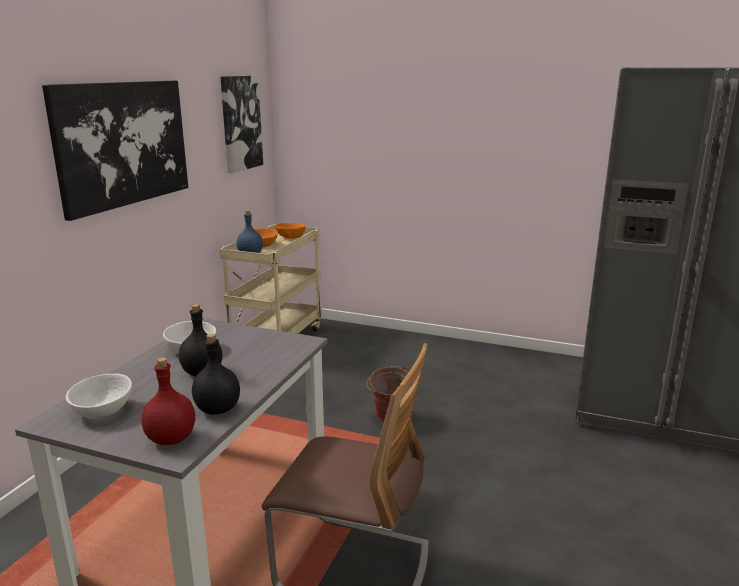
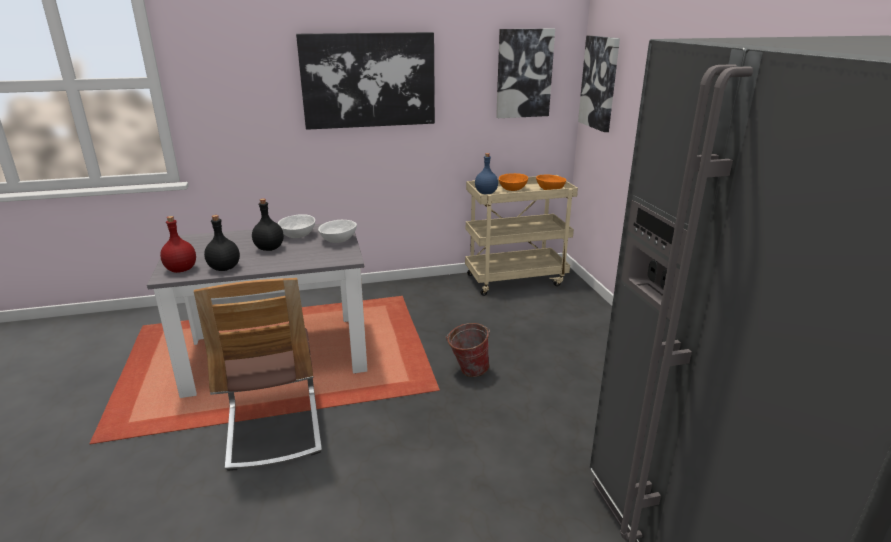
camera: 55 degrees right, 5 degrees up
white bowl [66,374,132,418] -> white bowl moved to [318,220,357,243]
none -> picture [578,35,620,132]

